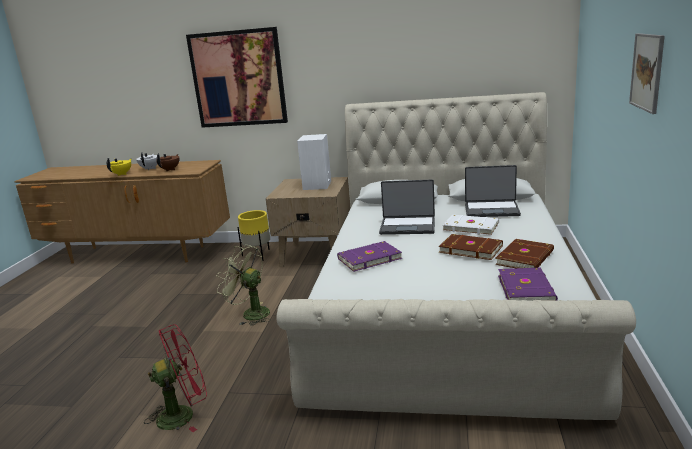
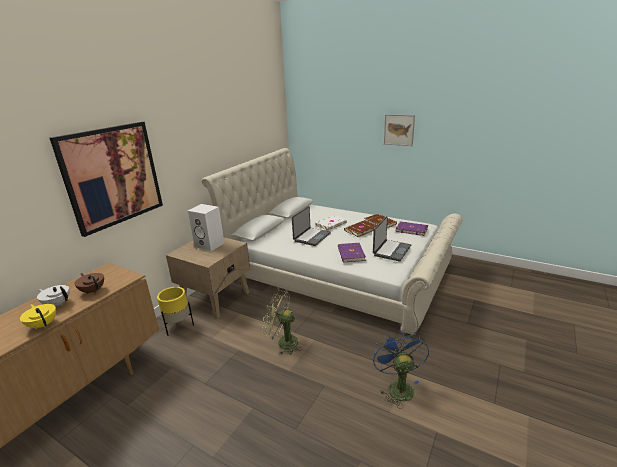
camera: 70 degrees left, 5 degrees up
red fan [144,324,207,432] -> blue fan [372,330,429,409]
green fan [217,245,271,326] -> green fan turned 60 degrees clockwise [262,290,303,355]
laptop [465,165,521,217] -> laptop moved to [373,216,411,262]

